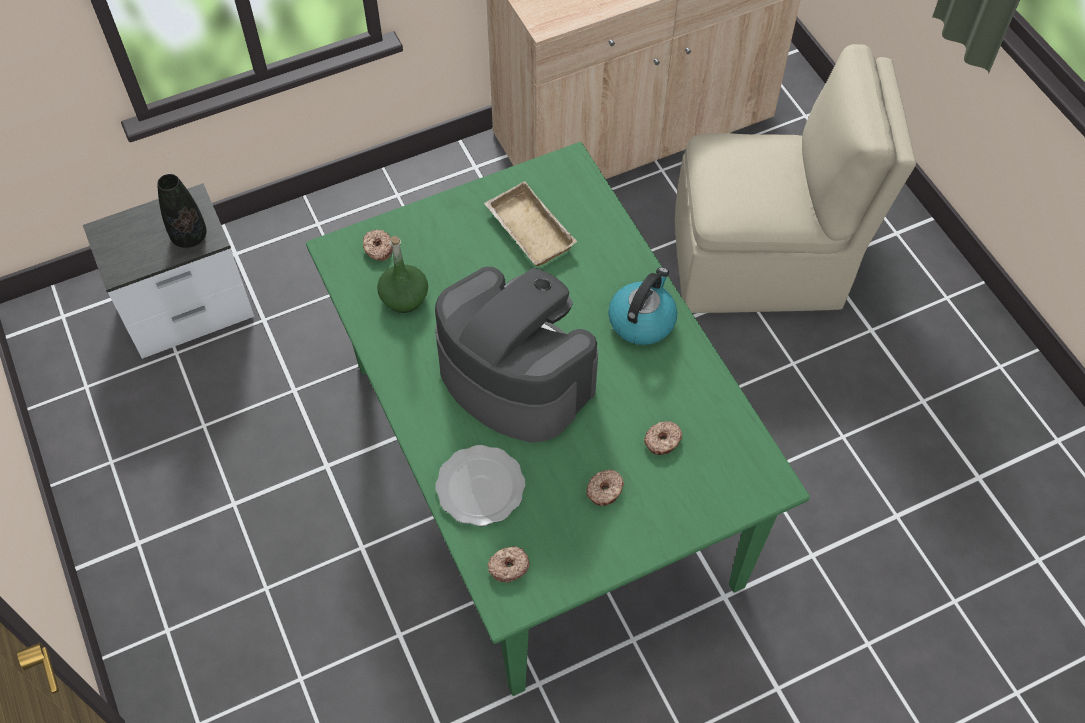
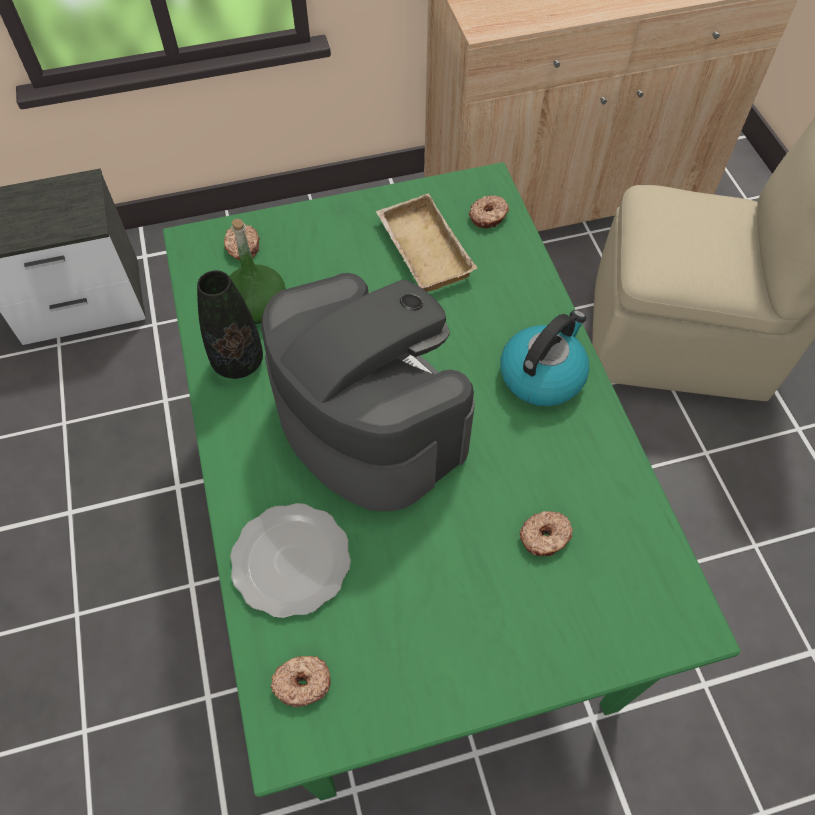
camera: 10 degrees right, 0 degrees up
black vase [157,174,207,248] -> black vase moved to [197,270,263,379]
donut [586,469,624,506] -> donut moved to [469,195,509,228]

